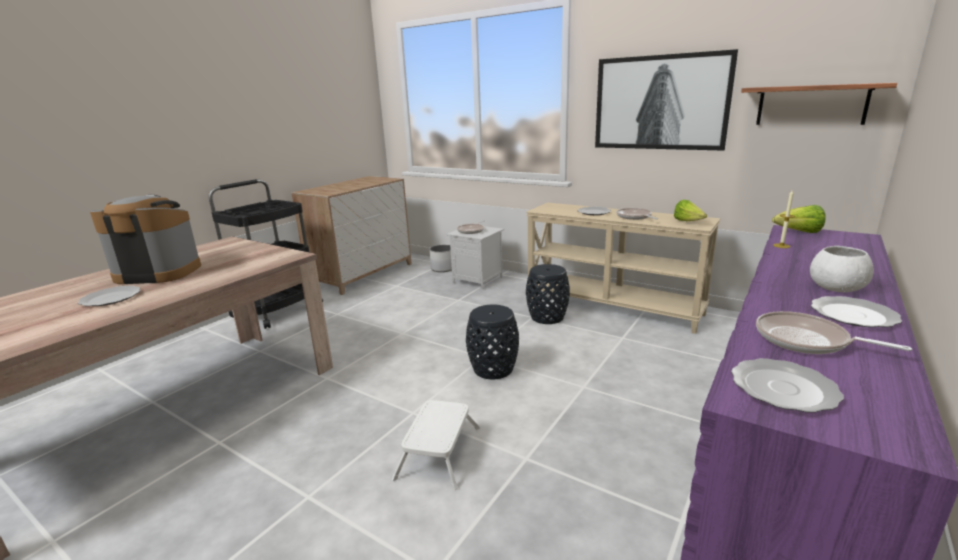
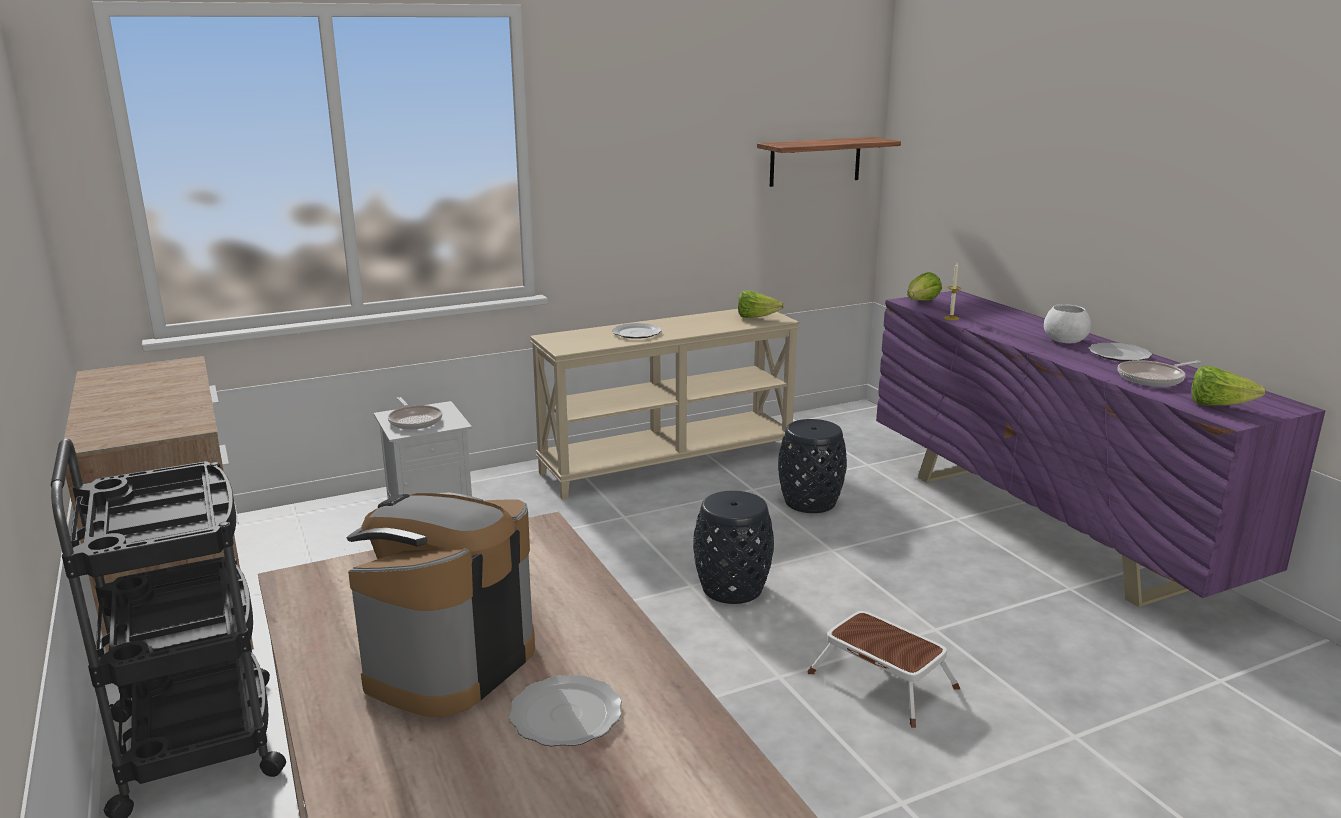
camera: 60 degrees left, 0 degrees up
white step ladder [392,400,480,491] -> brown step ladder [807,611,960,728]
white planter [430,245,452,272] -> none
black stool [526,264,570,324] -> black stool moved to [778,419,847,513]
picture [595,49,738,151] -> none
frying pan [616,208,658,220] -> none
plate [731,358,844,413] -> lettuce [1192,366,1266,406]

